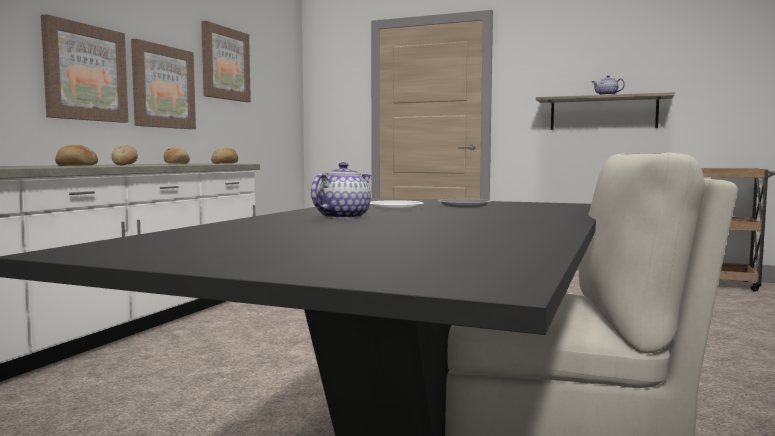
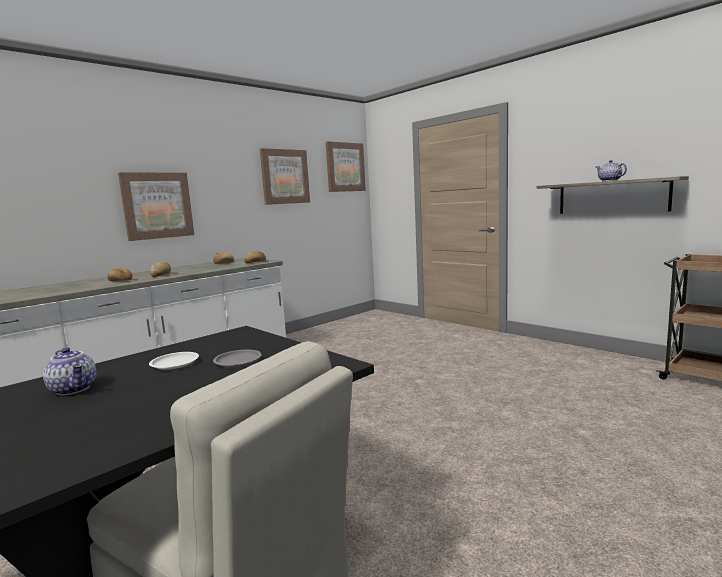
camera: 25 degrees right, 5 degrees up
picture [131,39,196,129] -> picture moved to [326,141,366,192]
teapot [311,162,371,219] -> teapot turned 75 degrees clockwise [43,347,96,396]

